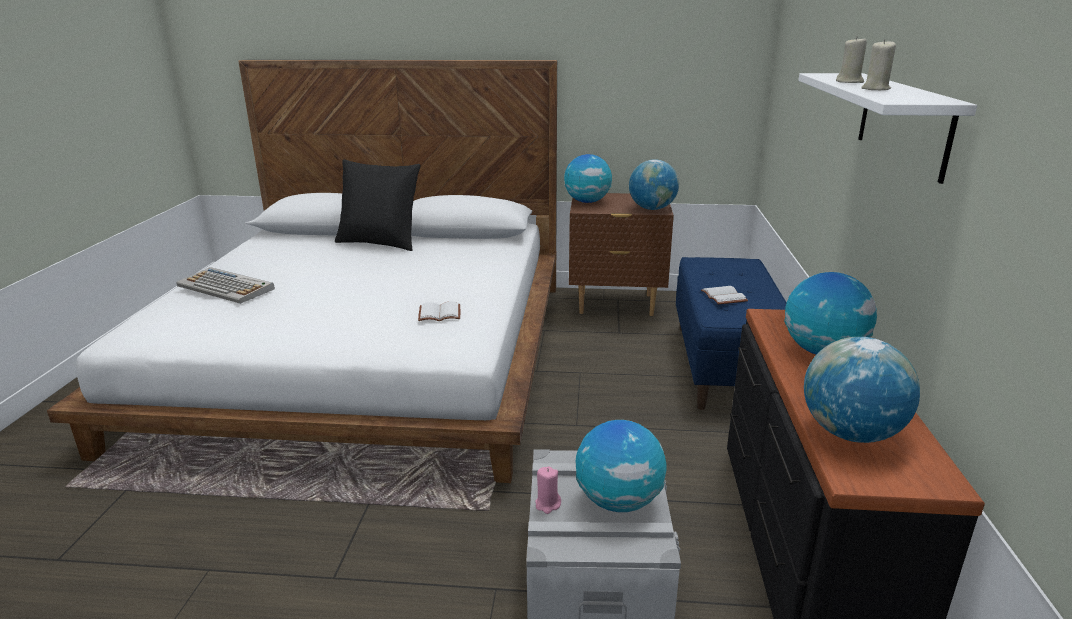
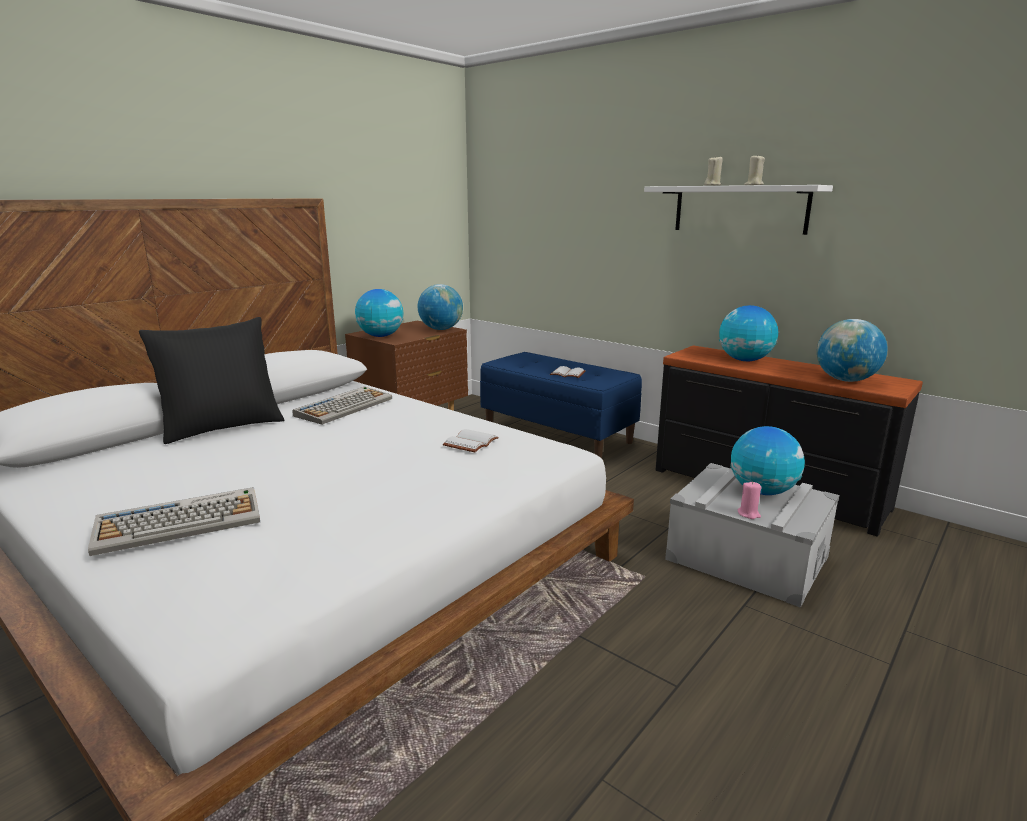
camera: 55 degrees left, 5 degrees down
none -> keyboard [292,386,392,425]

